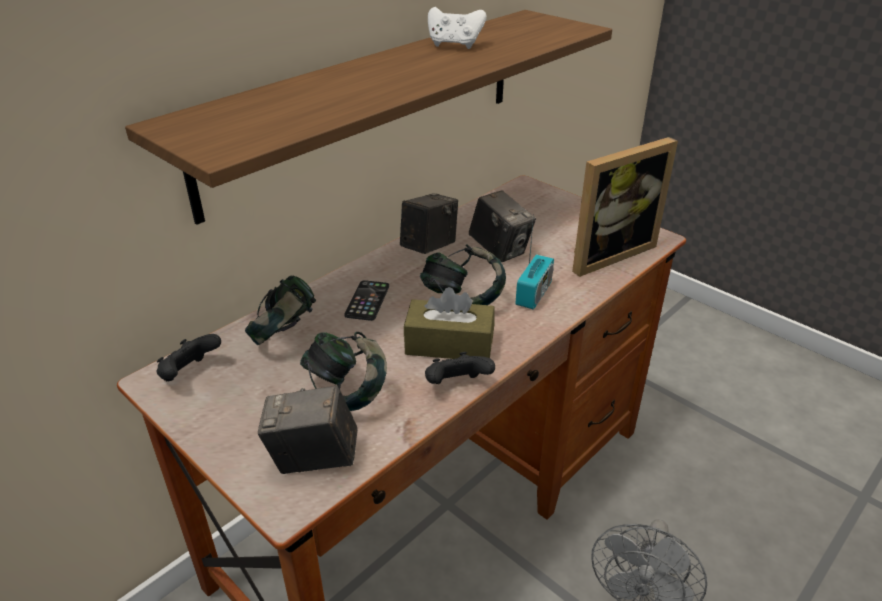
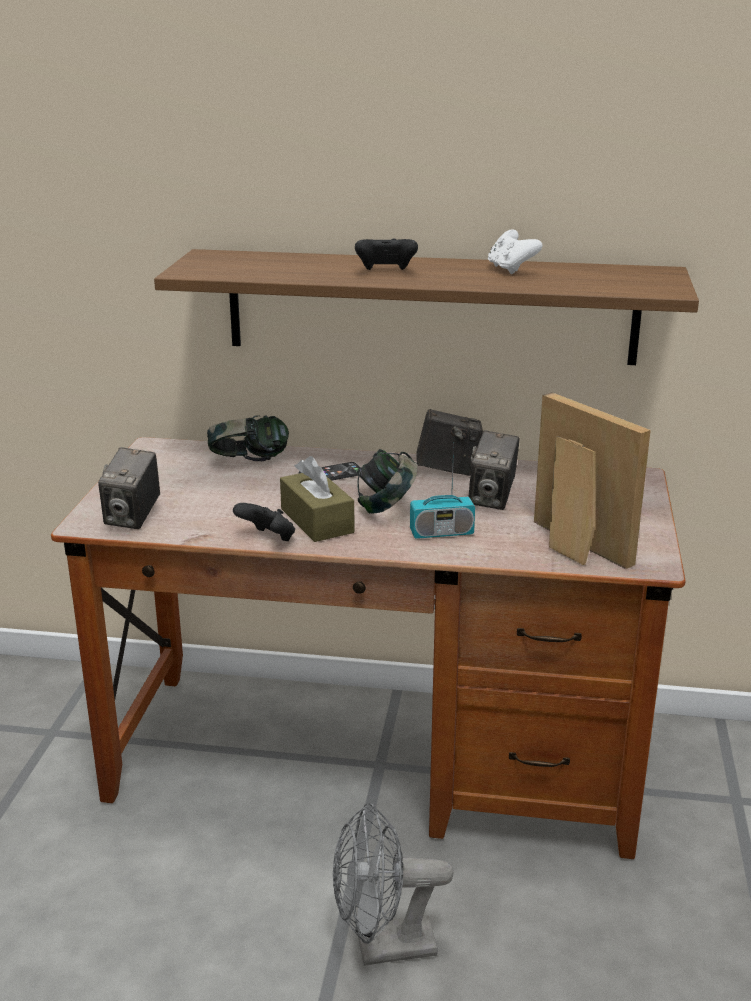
camera: 55 degrees right, 10 degrees down
black game controller [157,334,221,381] -> black game controller moved to [355,239,418,270]
camera [258,385,357,474] -> camera turned 135 degrees counterclockwise [98,447,160,529]
headphones [300,332,387,411] -> none
picture frame [572,137,678,277] -> picture frame turned 150 degrees counterclockwise [534,392,651,569]

